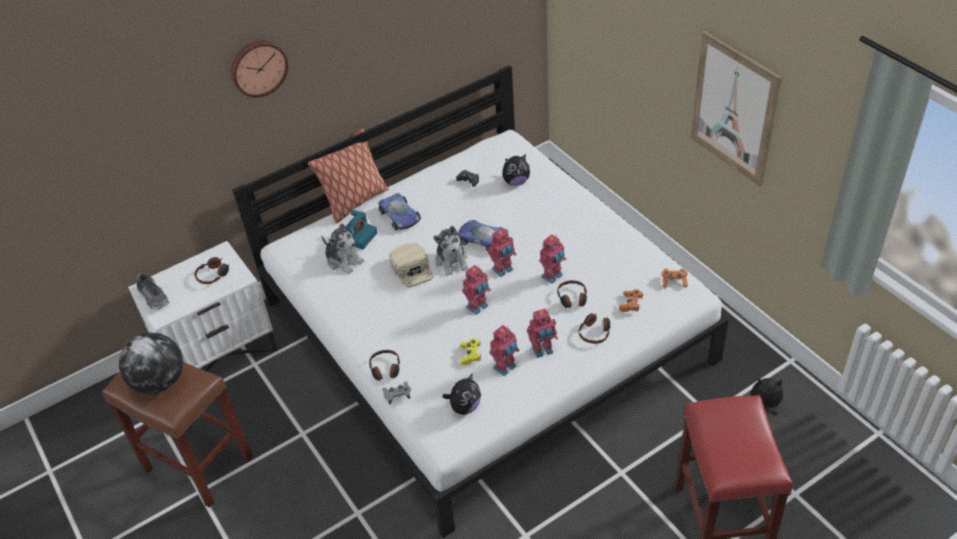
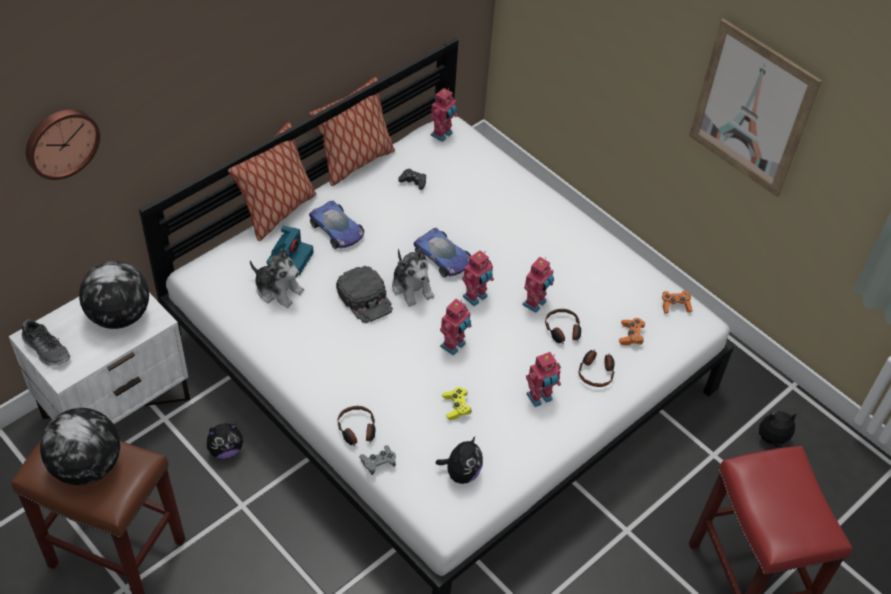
camera: 15 degrees left, 5 degrees up
headphones [194,257,230,284] -> globe [79,261,149,329]
wall clock [231,41,288,98] -> wall clock moved to [26,109,100,180]
beige cap [389,242,433,288] -> black cap [336,266,393,323]
toy car [458,220,509,251] -> toy car turned 150 degrees counterclockwise [413,228,471,277]
toy robot [489,325,520,376] -> toy robot moved to [430,88,458,142]
plush toy [503,154,530,186] -> plush toy moved to [207,423,243,459]
none -> pillow [309,77,395,186]

